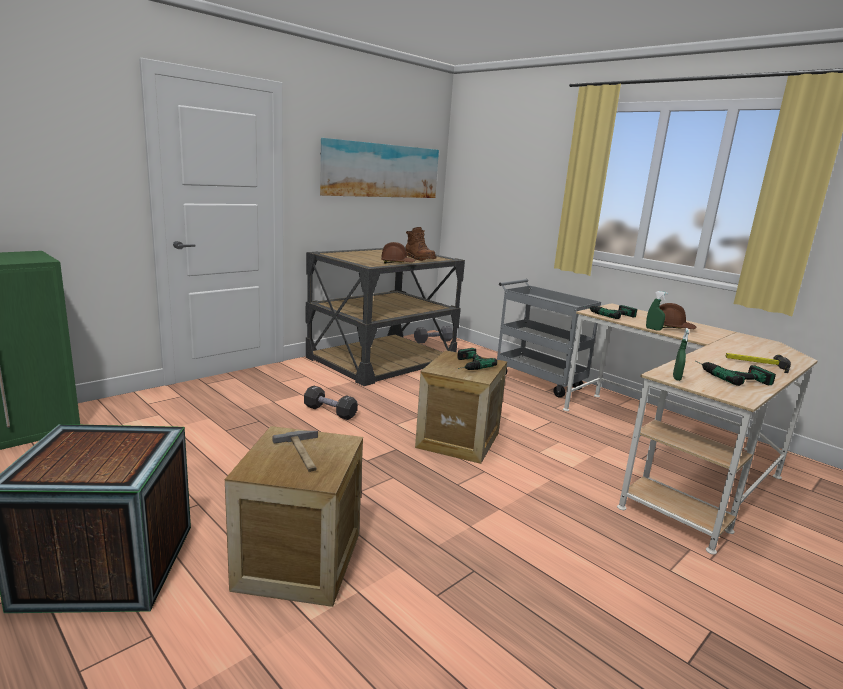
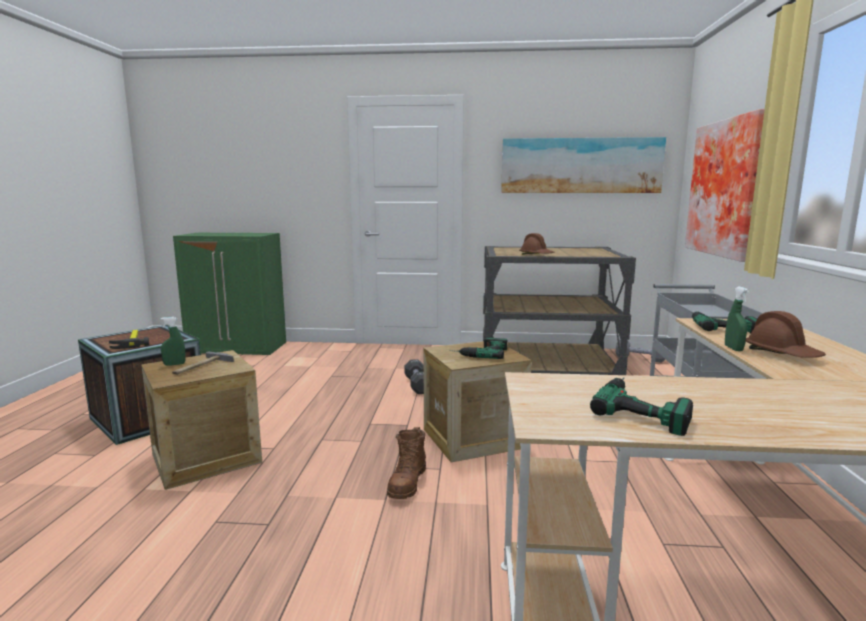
camera: 50 degrees right, 5 degrees down
brown boot [405,227,437,261] -> brown boot moved to [387,427,426,499]
green spray bottle [673,328,690,381] -> green spray bottle moved to [160,317,186,366]
hammer [726,353,791,373] -> hammer moved to [109,330,149,349]
none -> picture [685,109,765,262]

